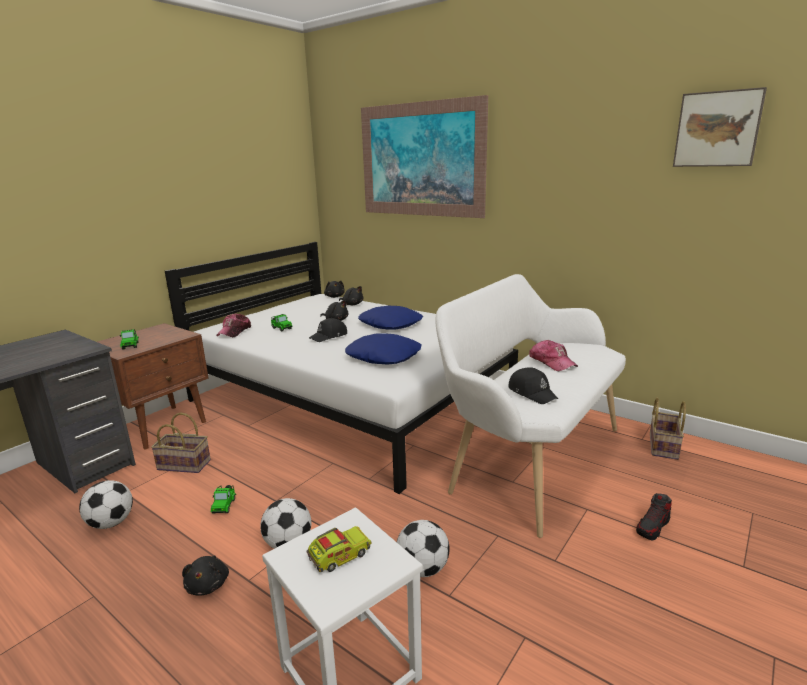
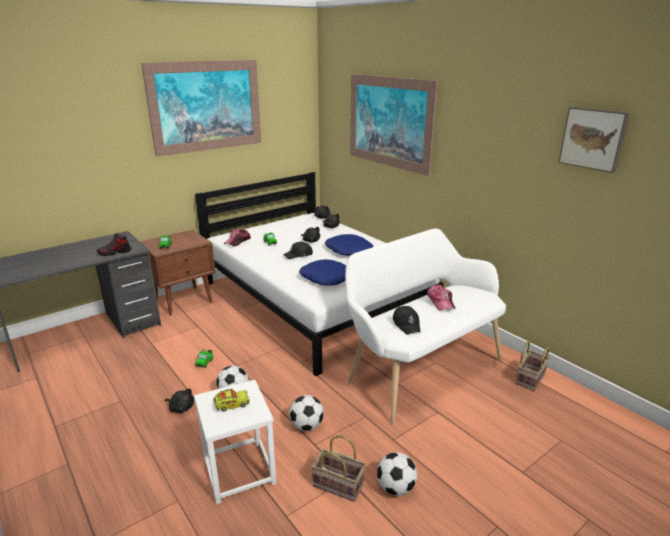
camera: 15 degrees right, 5 degrees up
football [79,480,133,529] -> football moved to [377,452,417,496]
basket [151,412,211,473] -> basket moved to [311,435,365,502]
black plush toy [182,555,229,596] -> black plush toy turned 75 degrees counterclockwise [165,389,194,413]
shoe [636,493,672,540] -> shoe moved to [97,233,131,256]
none -> picture [141,60,261,157]

